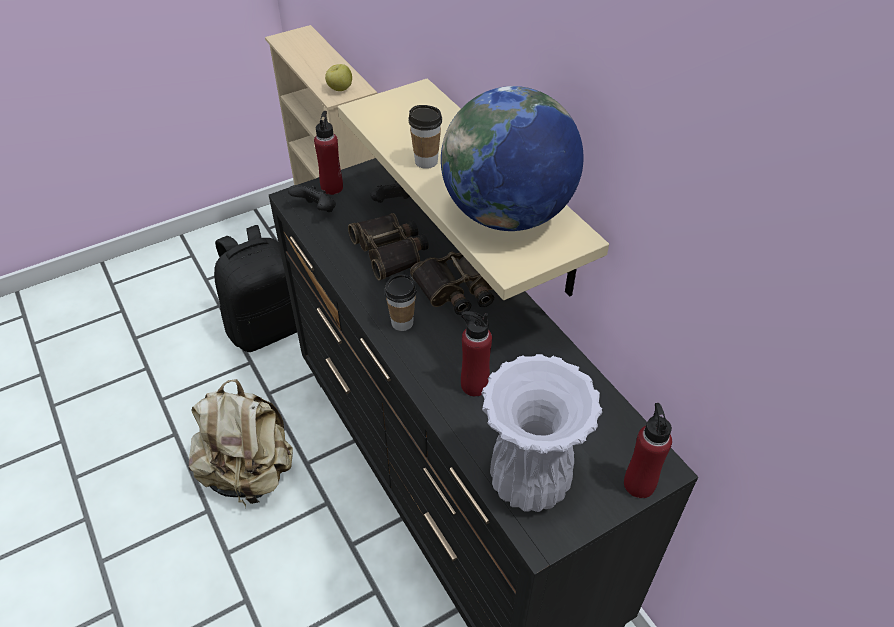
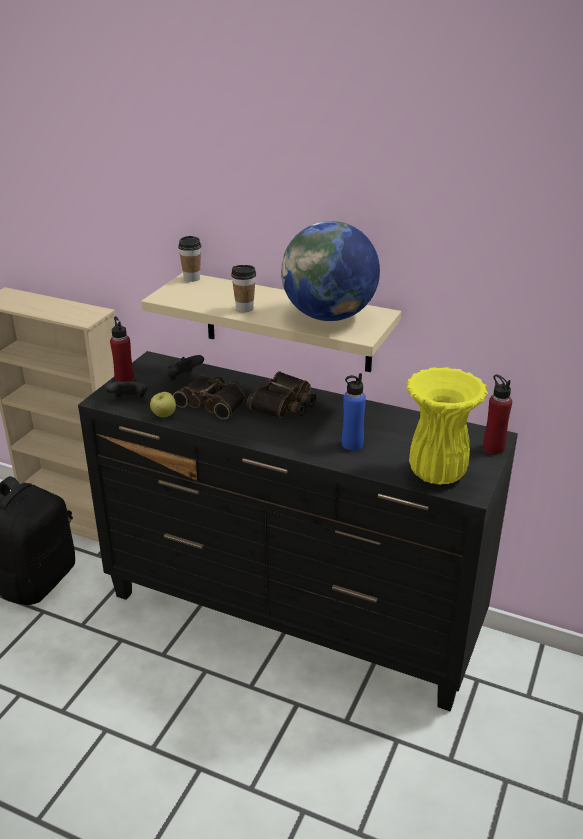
camera: 35 degrees left, 15 degrees down
beige backpack [189,379,293,508] -> none
apple [325,64,352,91] -> apple moved to [150,392,176,417]
cup [384,274,416,331] -> cup moved to [178,236,201,282]
red bottle [461,311,492,397] -> blue bottle [342,373,366,451]
white vase [481,354,602,512] -> yellow vase [406,367,488,485]

